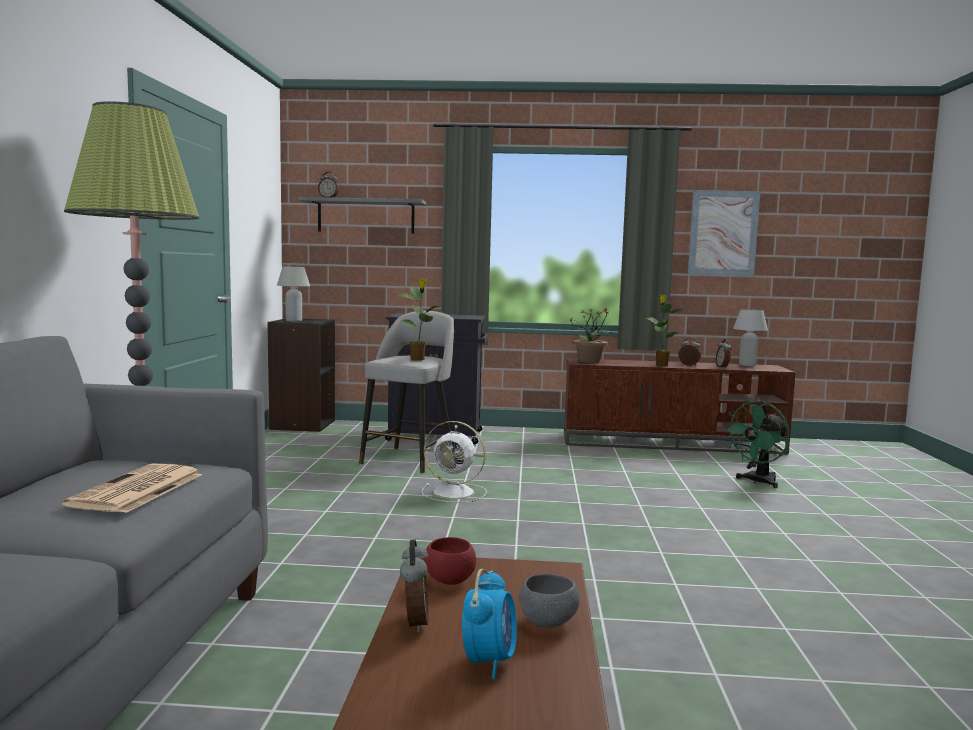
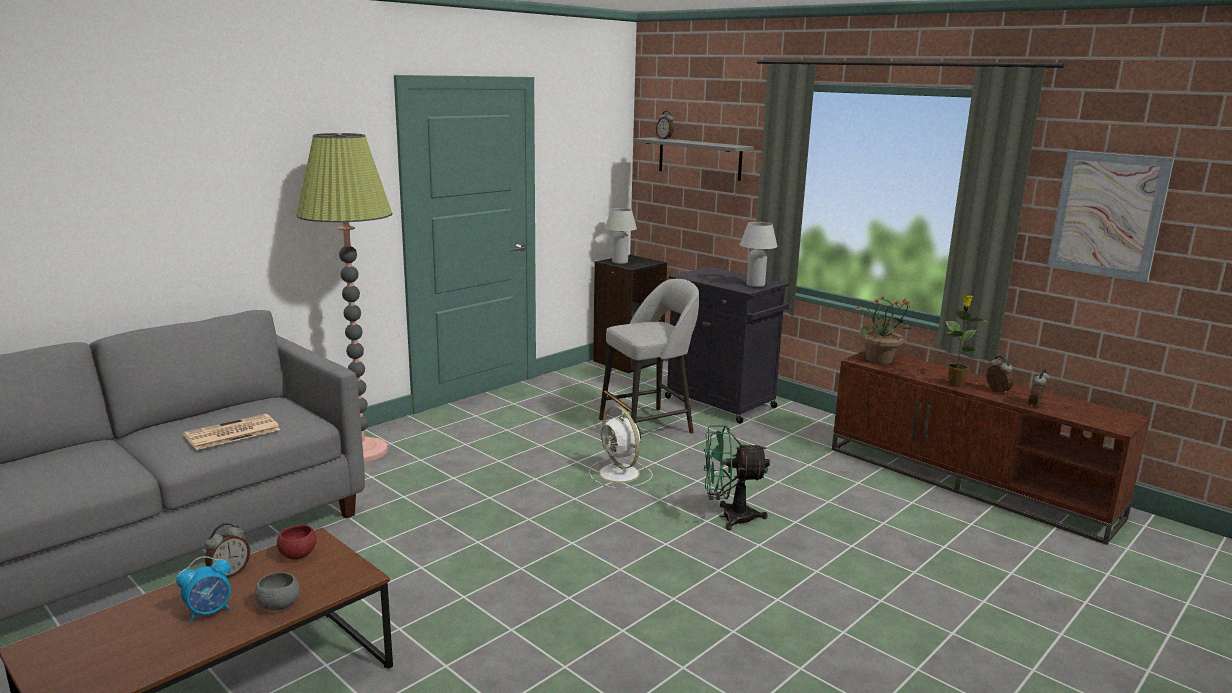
camera: 40 degrees right, 10 degrees up
potted plant [398,278,439,361] -> none
green fan [724,401,789,488] -> green fan moved to [704,426,770,530]
white table lamp [733,309,768,366] -> white table lamp moved to [740,222,778,287]

